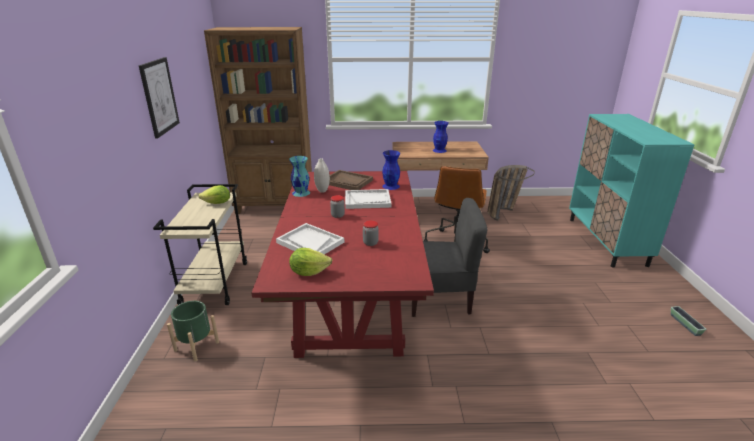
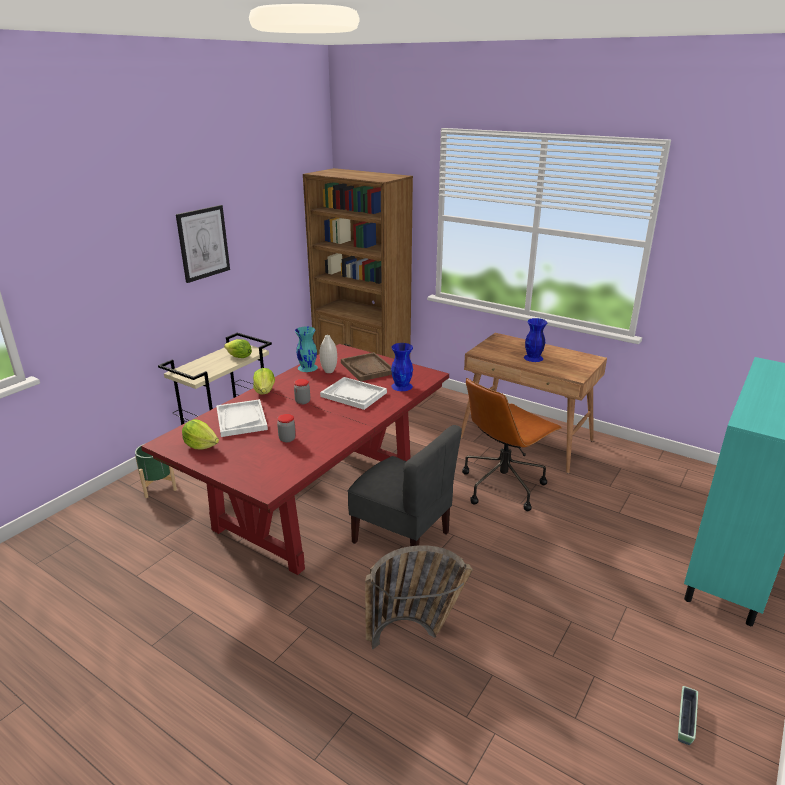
camera: 35 degrees right, 0 degrees up
basket [487,165,535,221] -> basket moved to [365,545,473,650]
none -> lettuce [253,368,275,395]

